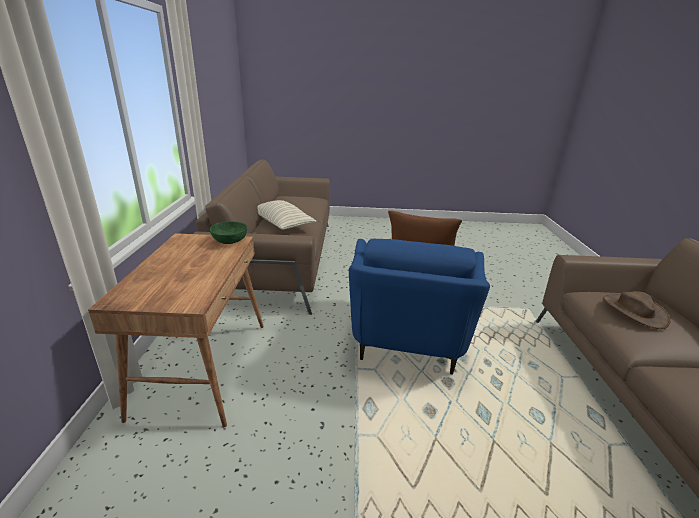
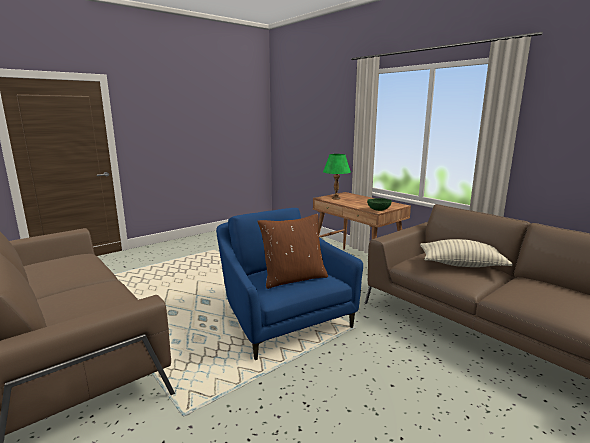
camera: 140 degrees right, 10 degrees down
brown hat [603,291,671,329] -> none
none -> green table lamp [323,154,351,200]

